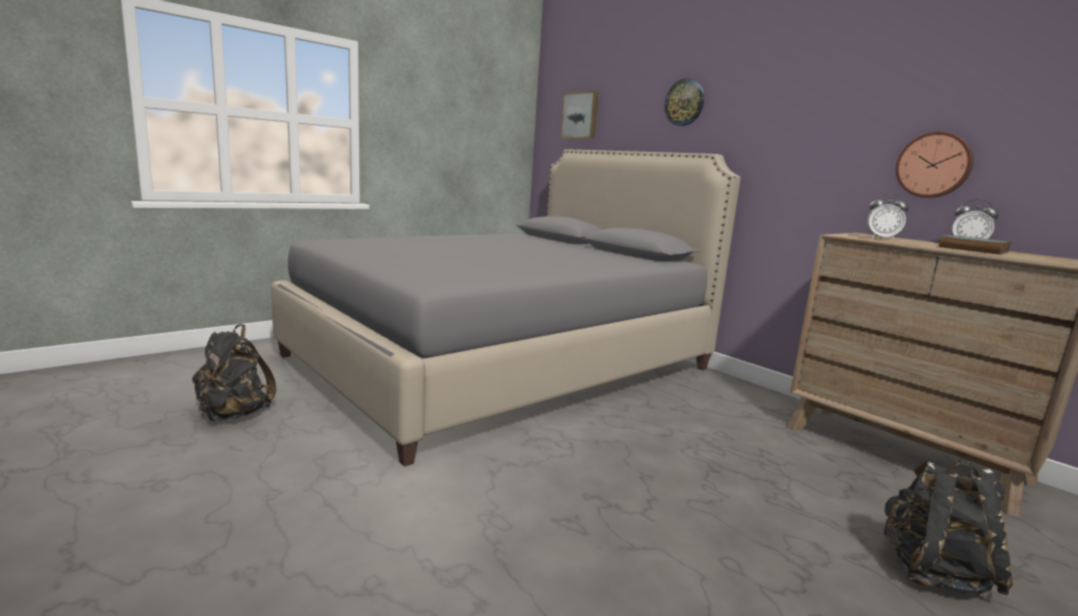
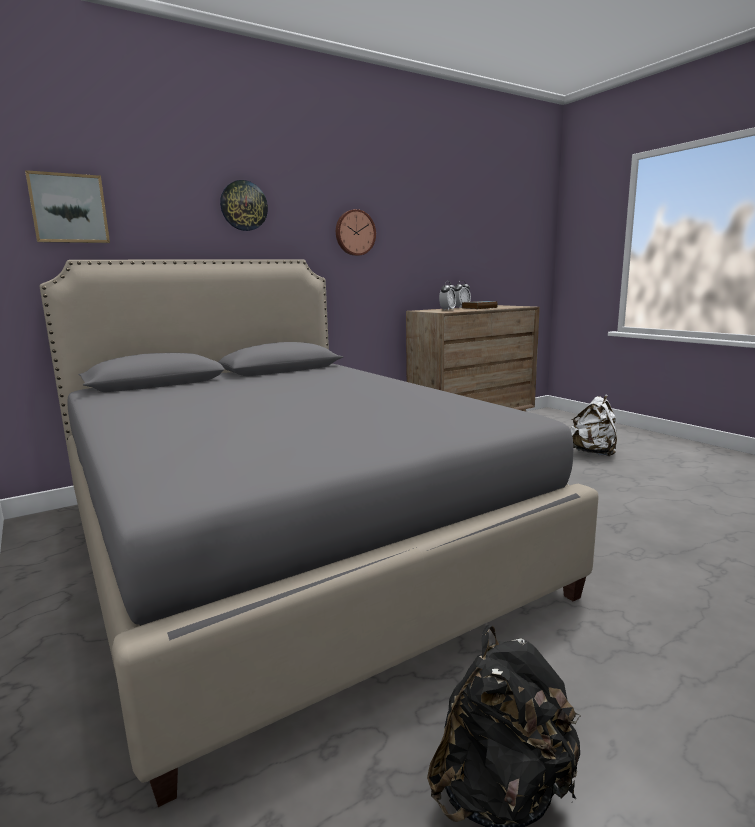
camera: 80 degrees left, 0 degrees up
black backpack [884,460,1013,595] -> white backpack [570,395,617,456]
wall clock [895,132,973,198] -> wall clock moved to [336,209,376,256]

